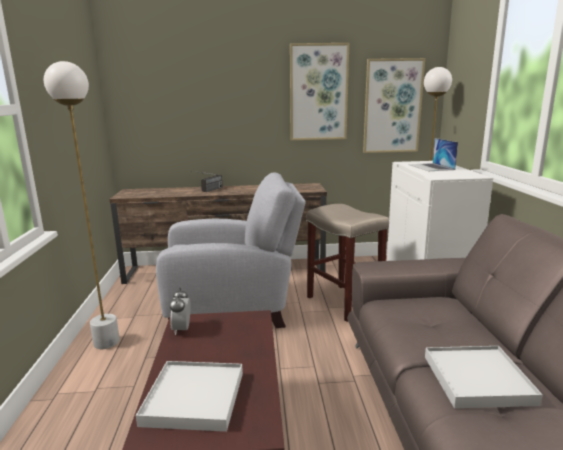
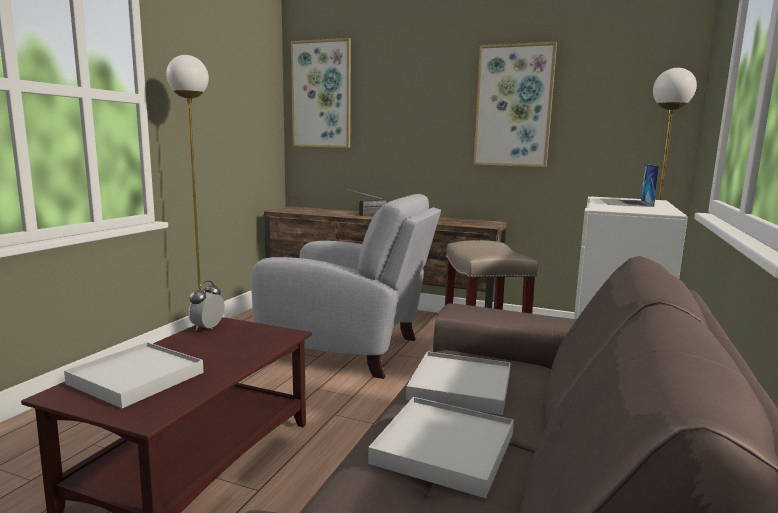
camera: 25 degrees right, 5 degrees down
picture [363,58,425,153] -> picture moved to [291,38,351,148]
none -> white tray [406,351,511,415]

